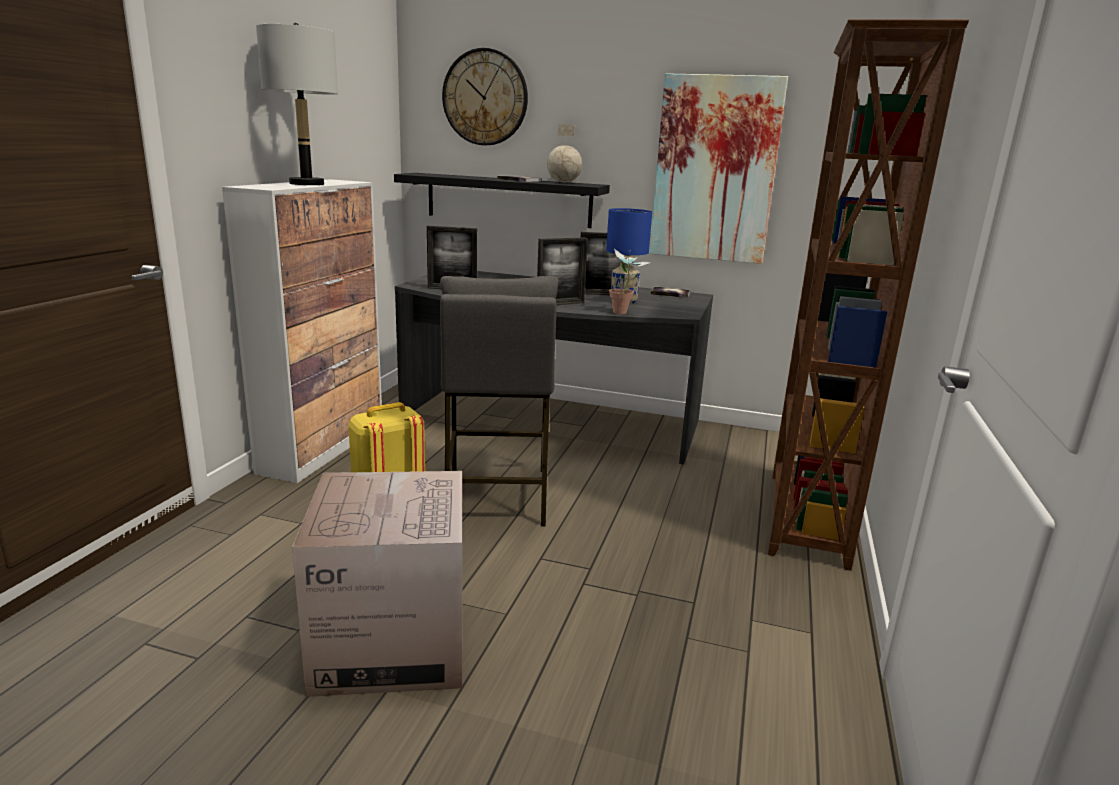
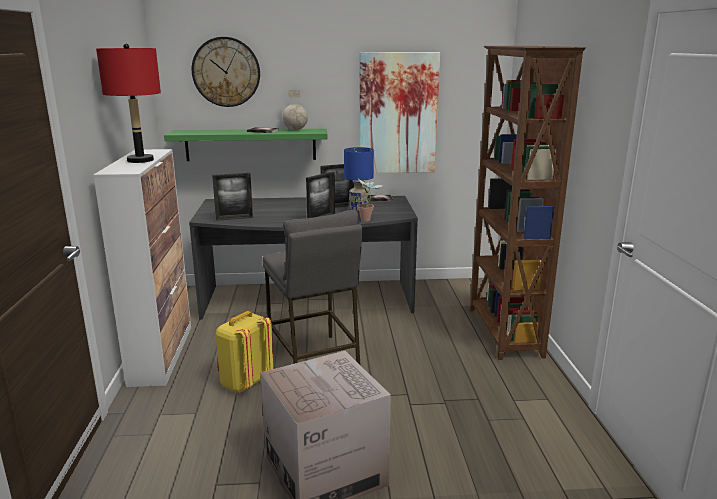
camera: 20 degrees left, 0 degrees up
grey table lamp [256,23,338,185] -> red table lamp [96,44,161,163]
black shelf [394,173,610,228] -> green shelf [164,129,327,161]

